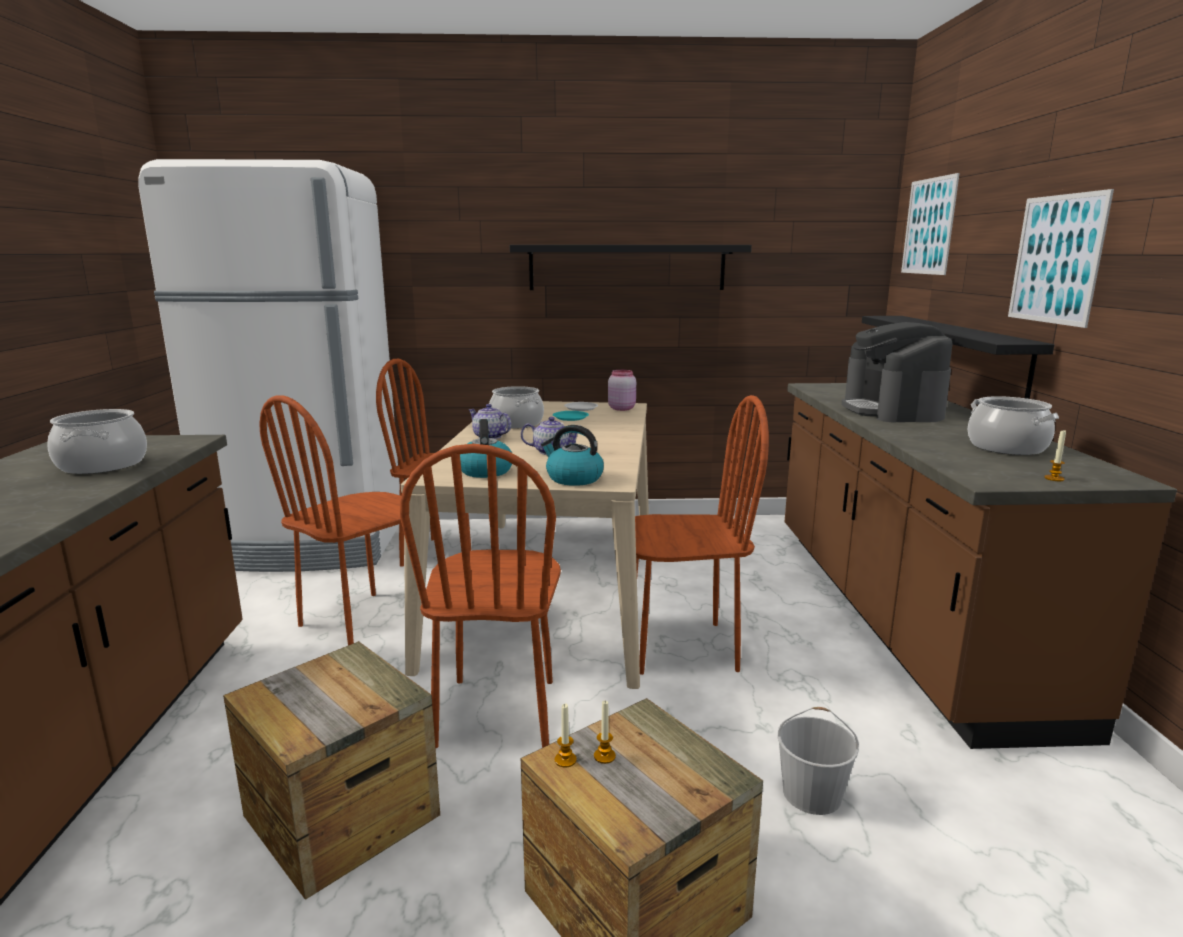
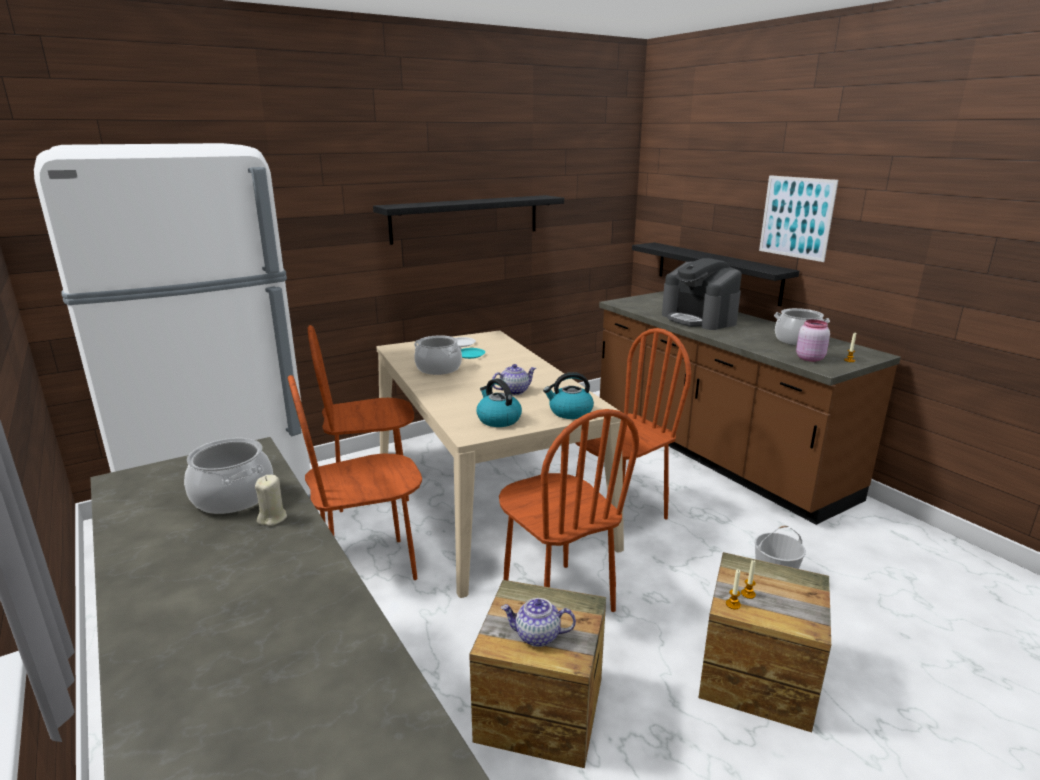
camera: 30 degrees left, 5 degrees up
brown chair [259,396,424,645] -> brown chair turned 60 degrees clockwise [288,375,422,580]
teapot [469,404,511,439] -> teapot moved to [501,598,576,647]
pink jar [608,370,636,411] -> pink jar moved to [796,320,830,362]
picture [901,173,960,275] -> none
none -> beige candle [255,475,287,526]

